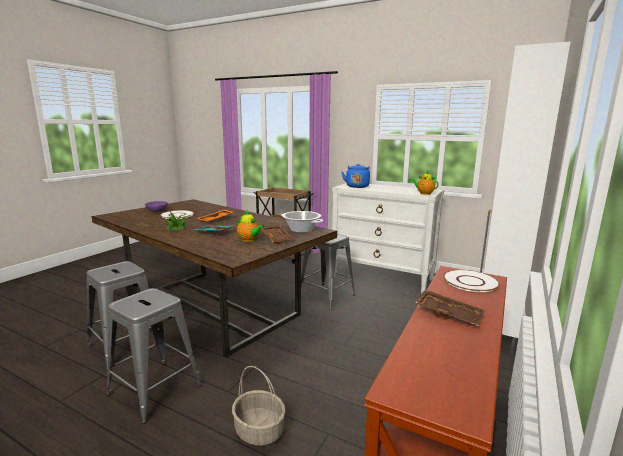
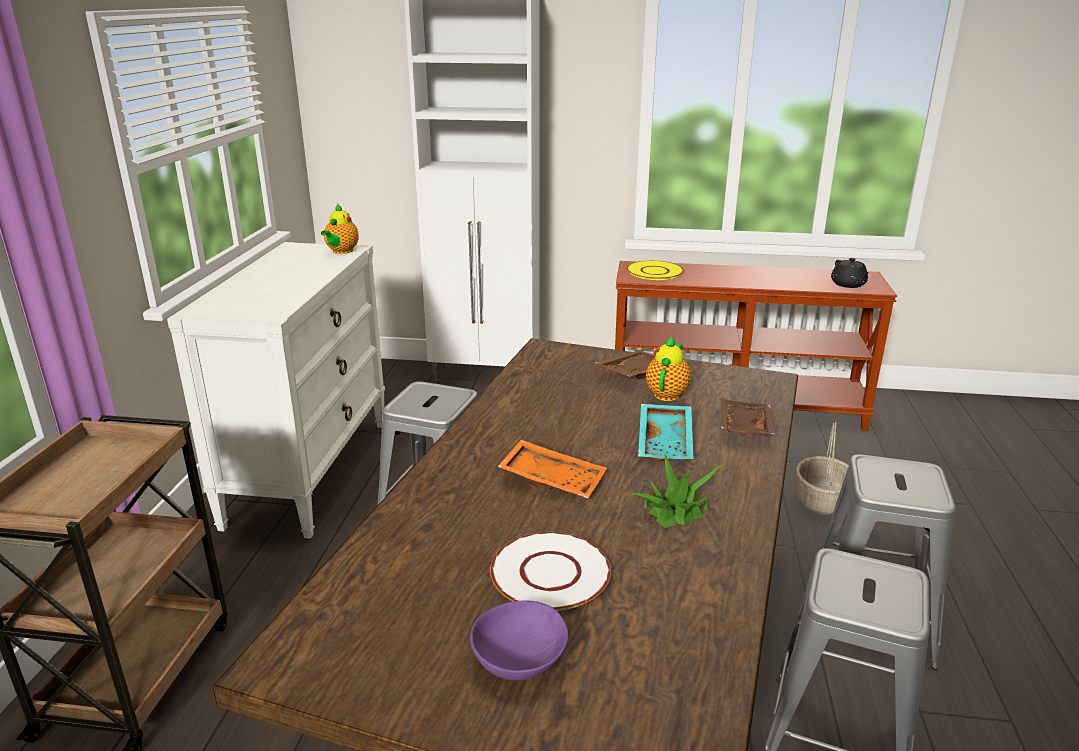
camera: 110 degrees left, 10 degrees up
cooking pot [281,211,323,233] -> none
blue kettle [342,164,370,188] -> none
brown tray [415,289,485,327] -> brown tray moved to [721,399,776,436]
white plate [443,270,500,292] -> yellow plate [627,260,684,280]
none -> black teapot [831,258,869,288]

